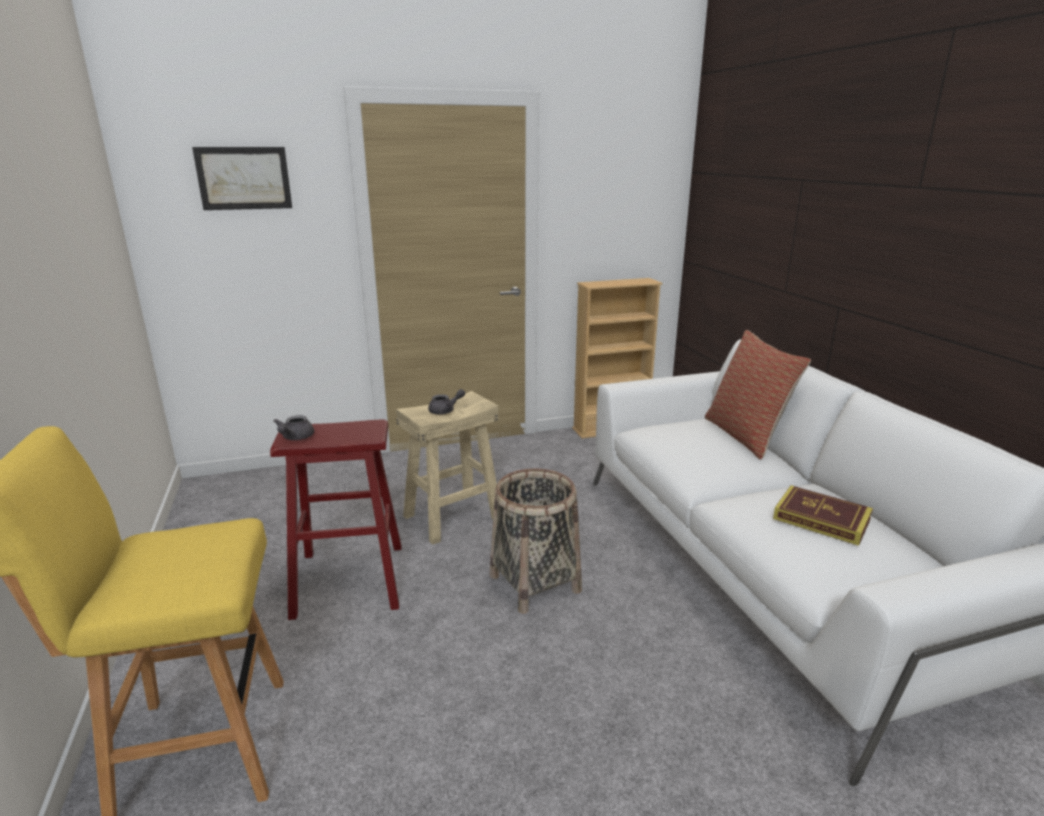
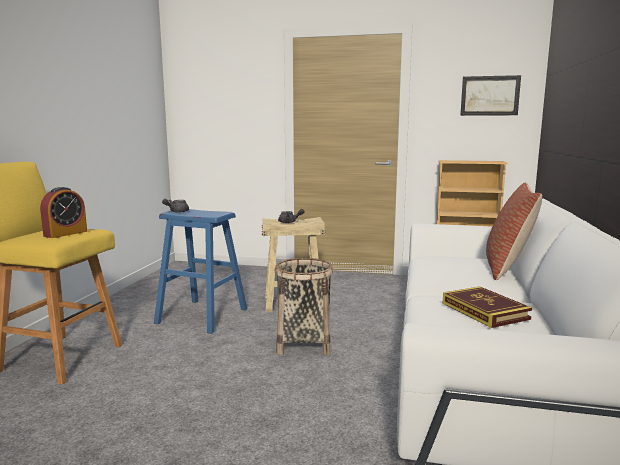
camera: 30 degrees right, 10 degrees down
picture [192,147,292,210] -> picture moved to [460,75,521,116]
red stool [270,419,402,620] -> blue stool [154,209,247,334]
none -> alarm clock [40,187,87,238]

